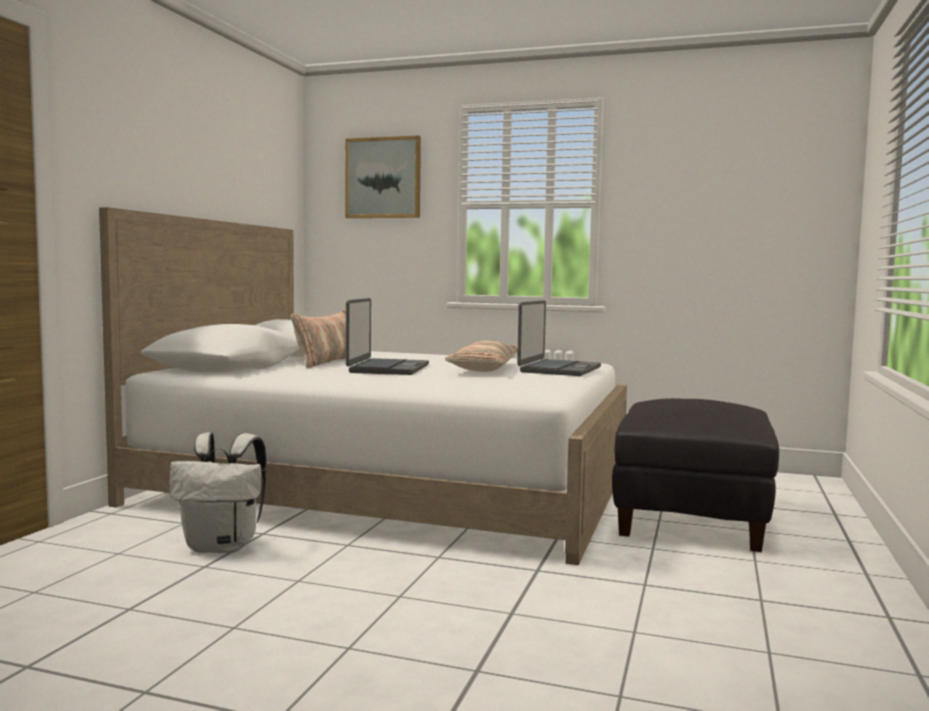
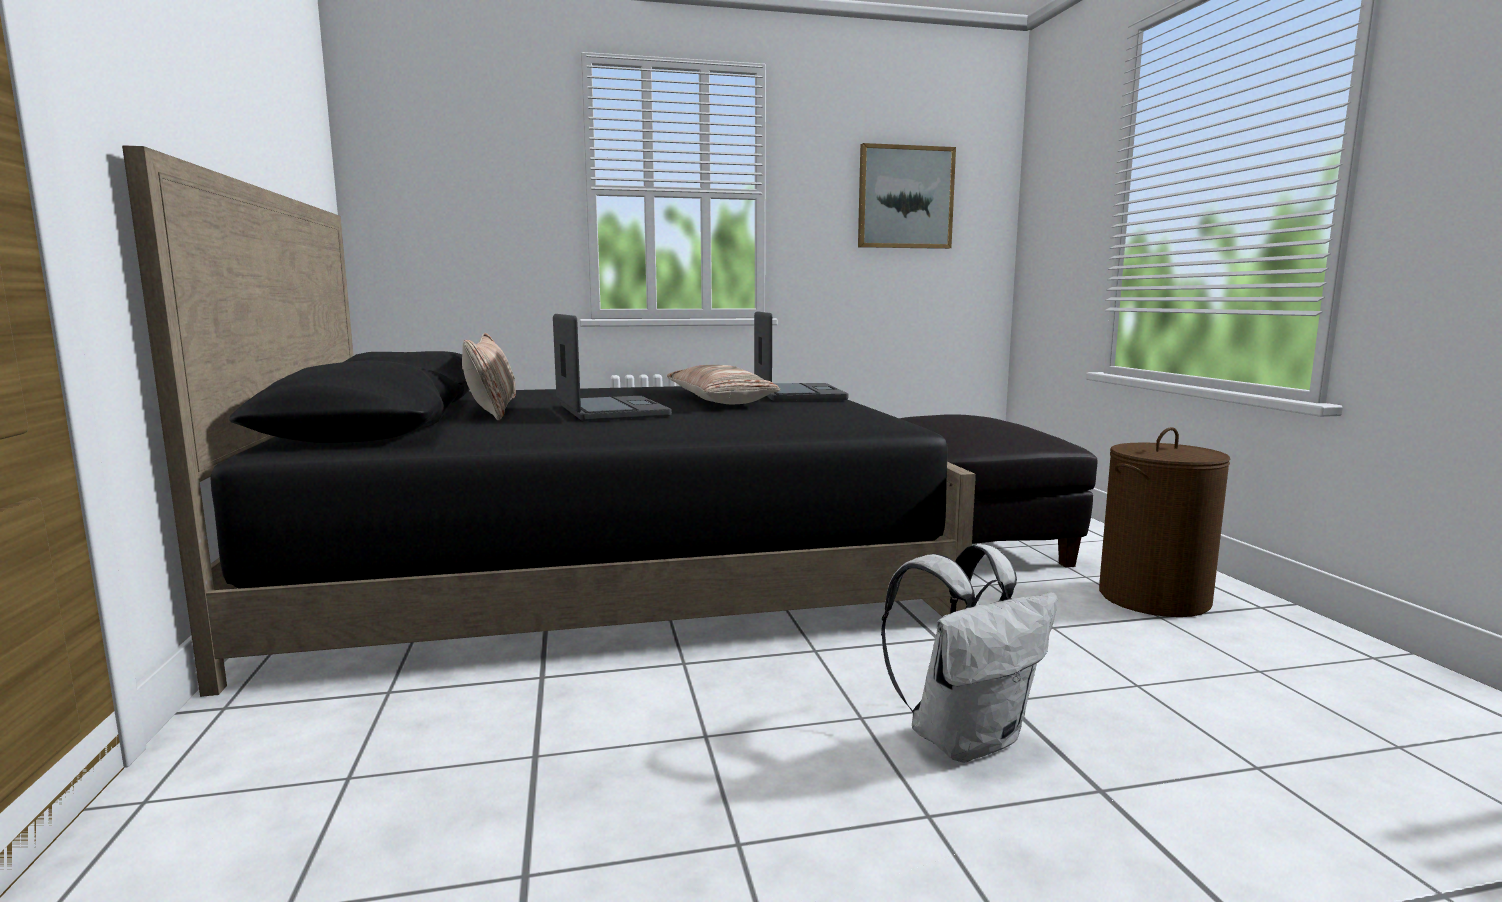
camera: 30 degrees left, 5 degrees up
white bed [99,207,627,565] -> black bed [122,145,976,697]
white backpack [169,432,266,553] -> white backpack moved to [881,544,1058,762]
picture [345,136,421,218] -> picture moved to [858,143,956,249]
none -> brown laundry basket [1099,427,1230,617]

